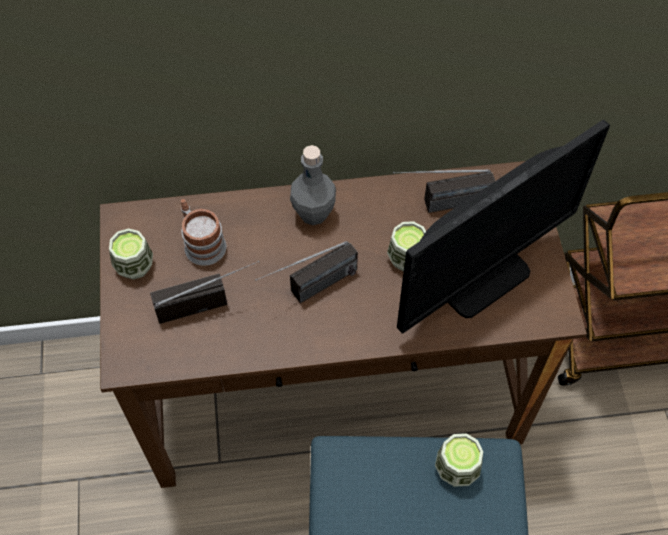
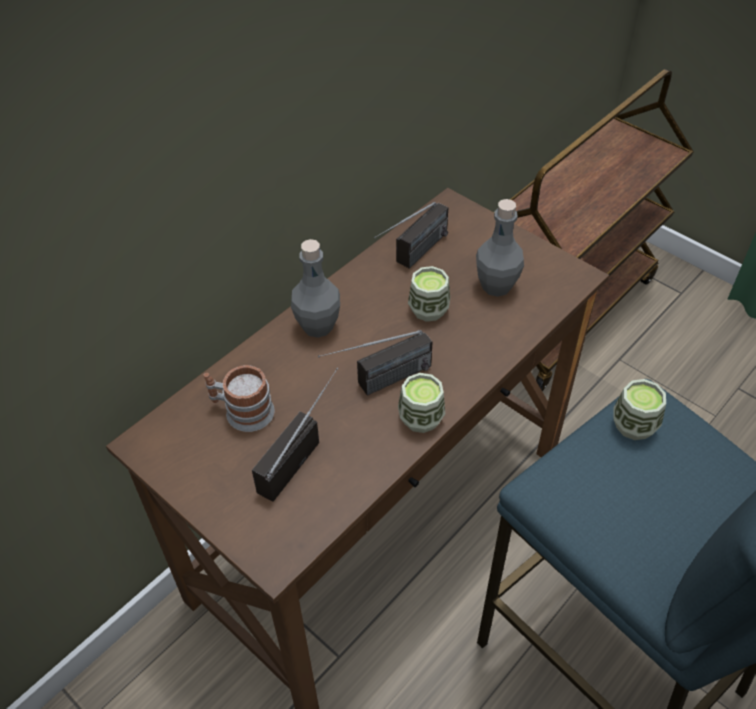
camera: 40 degrees left, 10 degrees down
cup [109,228,153,280] -> cup moved to [398,373,445,433]
radio [255,241,358,303] -> radio turned 45 degrees clockwise [318,330,432,396]
monitor [397,120,610,334] -> grey bottle [476,199,524,297]

